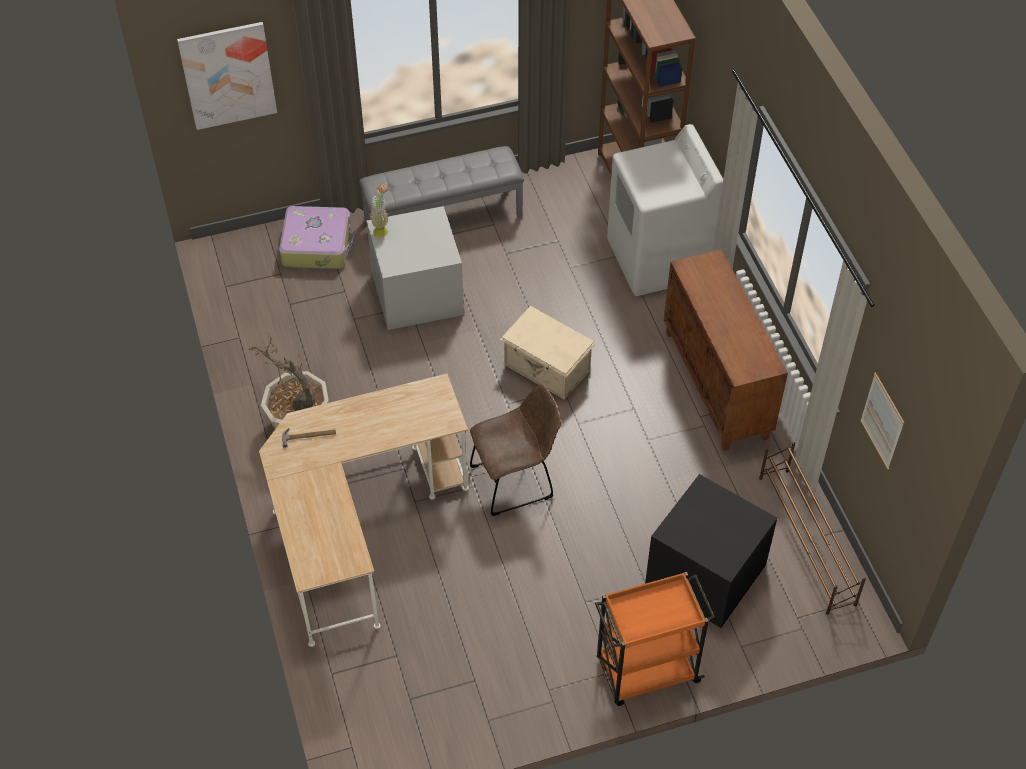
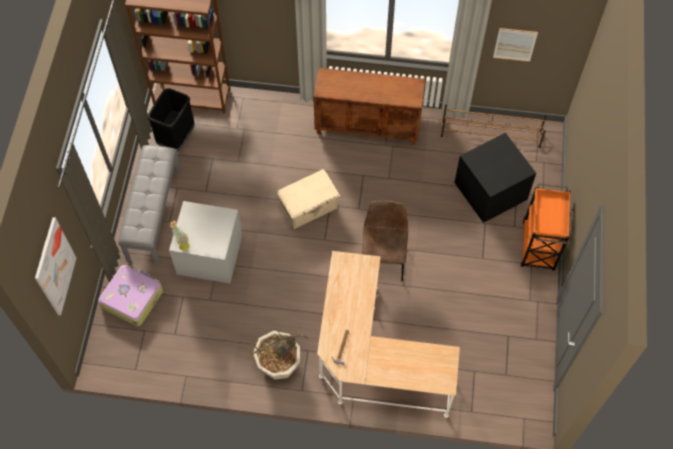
camera: 65 degrees left, 10 degrees up
white washing machine [607,124,723,296] -> none
none -> black trash can [148,88,195,152]

